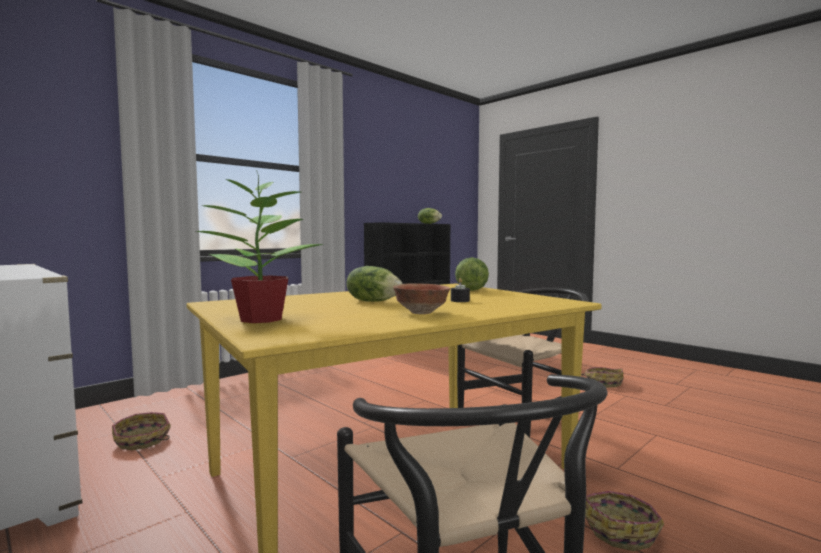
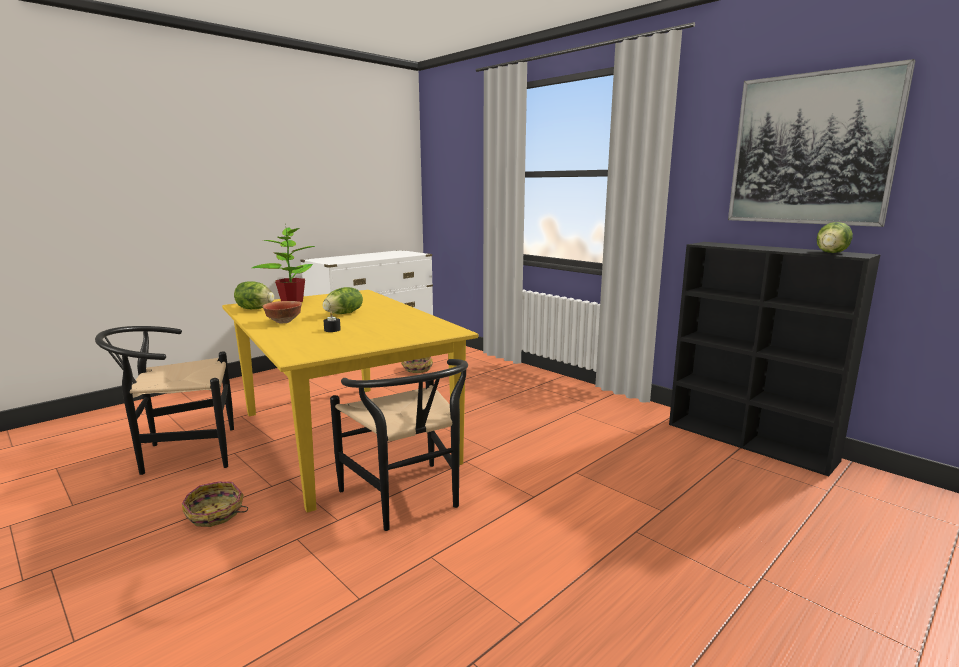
camera: 90 degrees right, 10 degrees up
lettuce [455,257,489,291] -> lettuce moved to [234,281,274,309]
basket [581,367,624,388] -> none
none -> picture [728,59,916,227]

